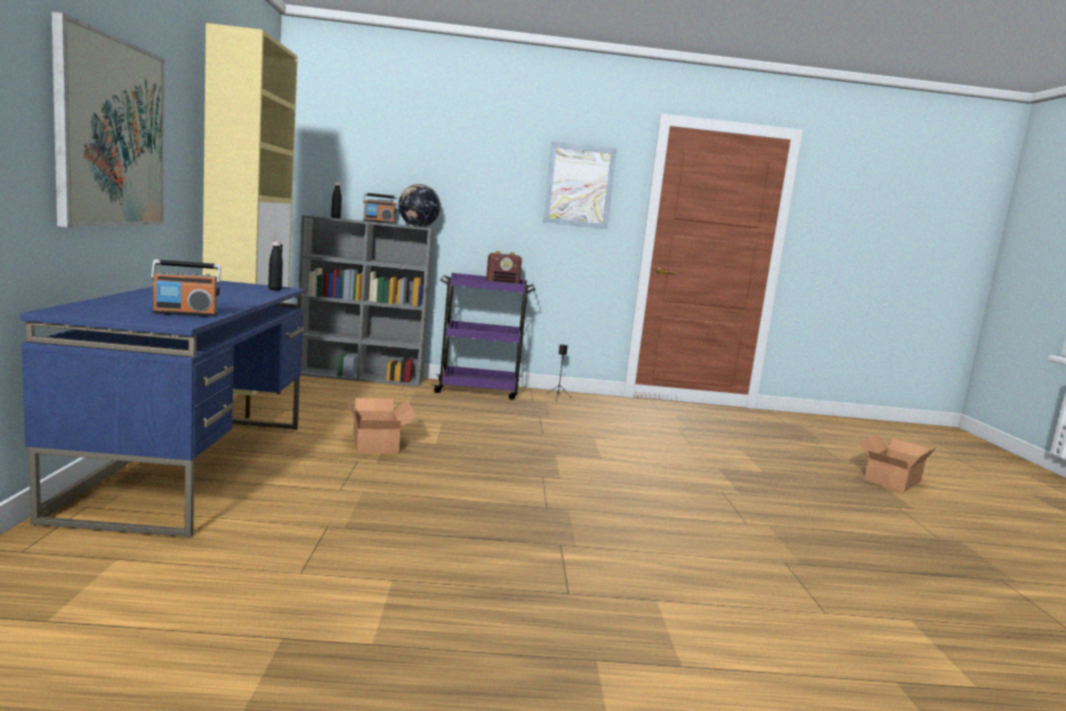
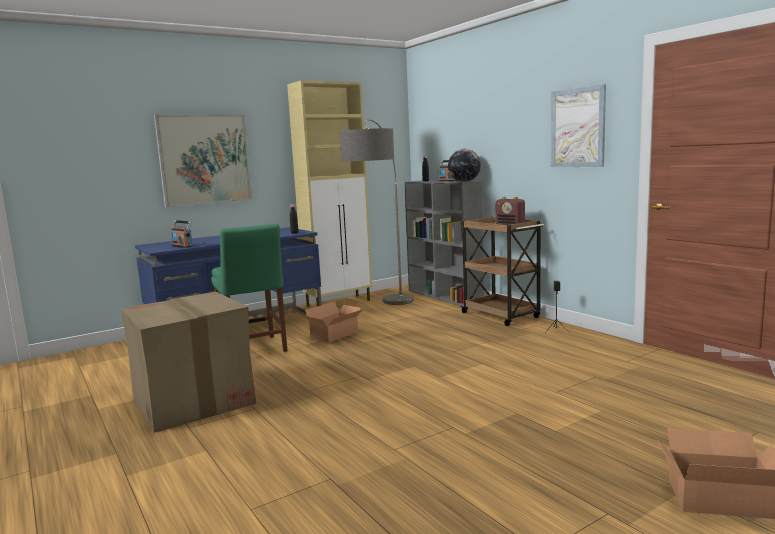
camera: 60 degrees right, 0 degrees up
purple cart [431,273,536,400] -> brown cart [460,217,544,326]
none -> cardboard box [121,292,256,433]
none -> green chair [211,224,287,352]
none -> floor lamp [340,118,414,305]

